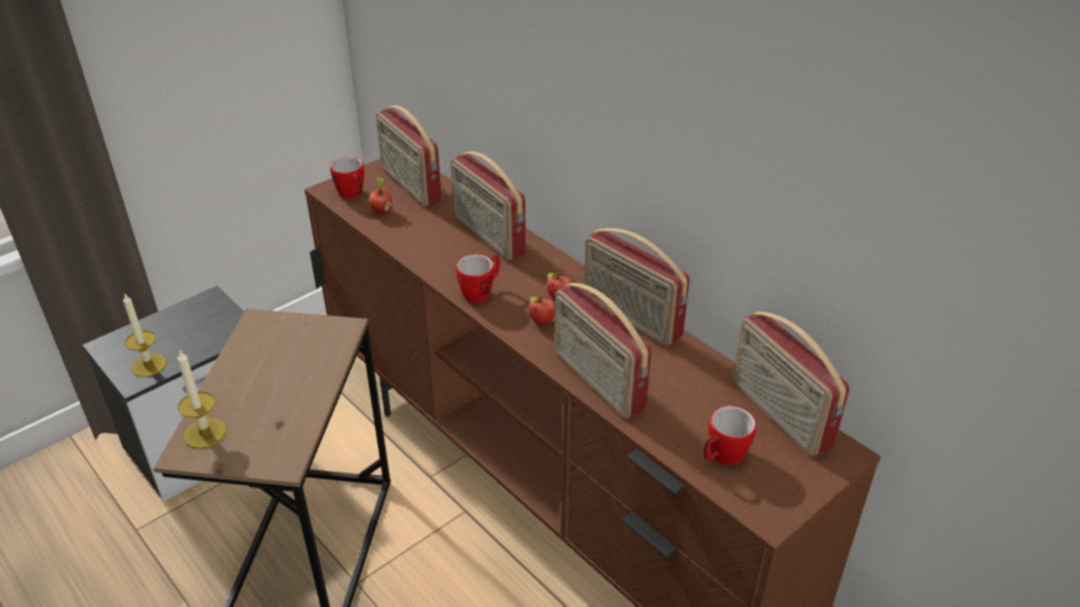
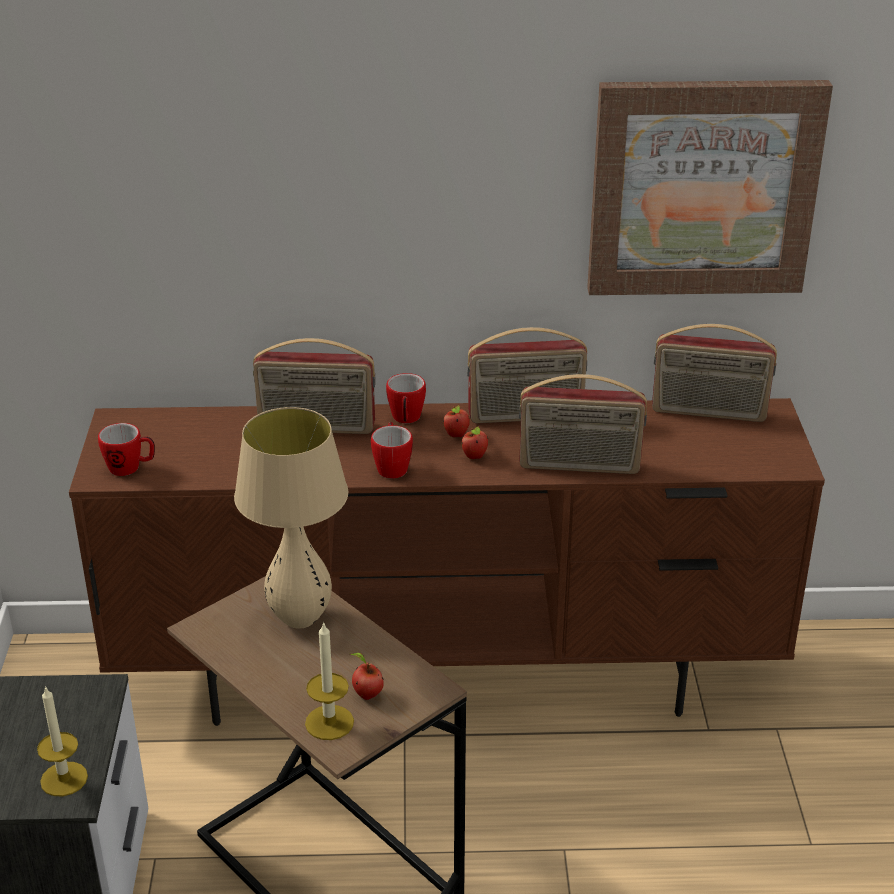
camera: 50 degrees left, 5 degrees down
apple [369,177,392,214] -> apple moved to [350,653,384,700]
radio [376,106,442,207] -> none
mug [703,406,756,465] -> mug moved to [386,373,426,423]
none -> beige table lamp [234,407,348,629]
none -> picture [587,80,833,295]

